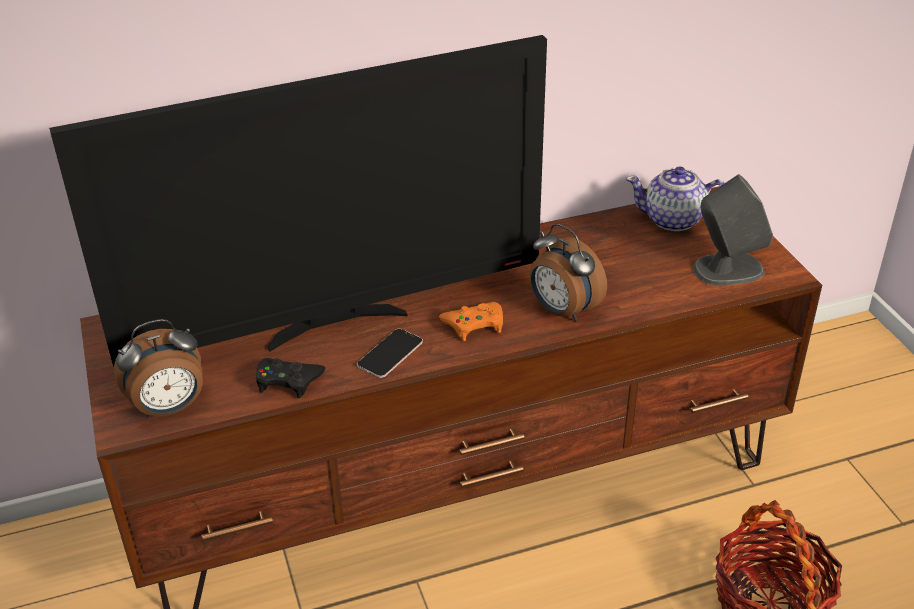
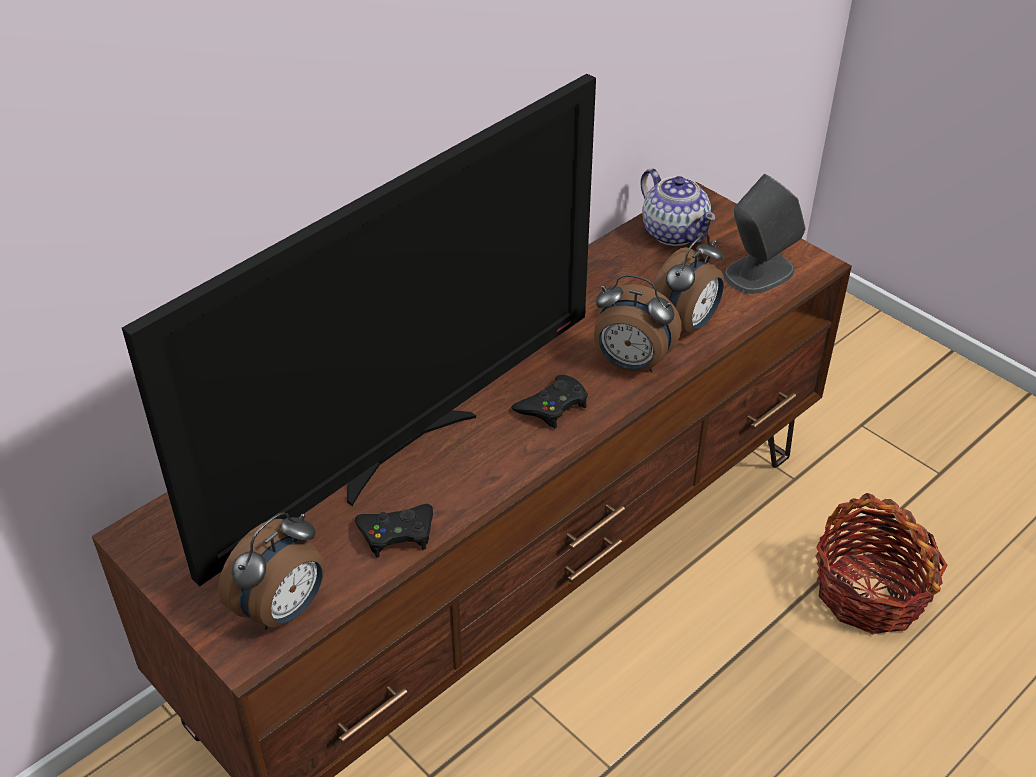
camera: 25 degrees left, 5 degrees up
phone [357,329,423,378] -> none
orange game controller [439,302,503,341] -> black game controller [511,375,588,428]
teapot [626,167,725,231] -> teapot turned 105 degrees counterclockwise [640,168,716,246]
none -> alarm clock [651,234,724,333]

